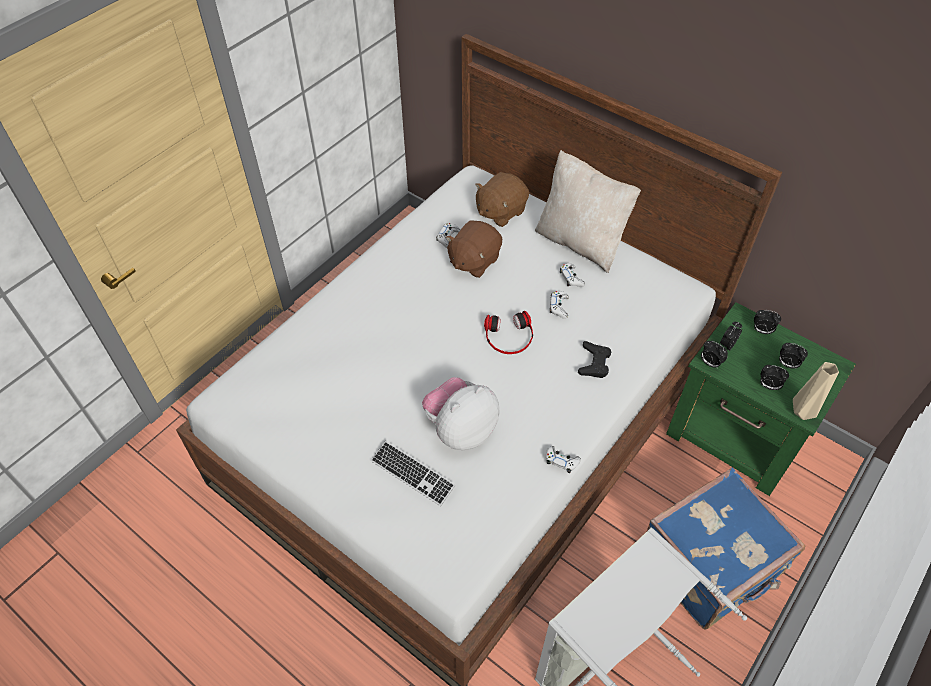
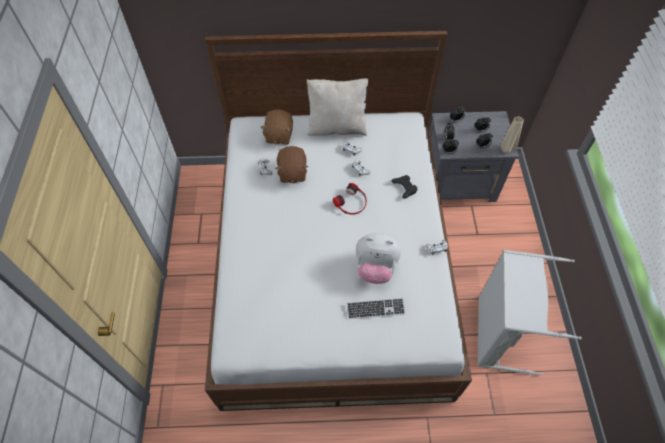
camera: 40 degrees left, 5 degrees up
plush toy [422,377,499,450] -> plush toy turned 90 degrees counterclockwise [356,233,401,284]
blue suitcase [647,468,805,629] -> none
green nightstand [666,303,856,496] -> grey nightstand [429,111,519,202]

